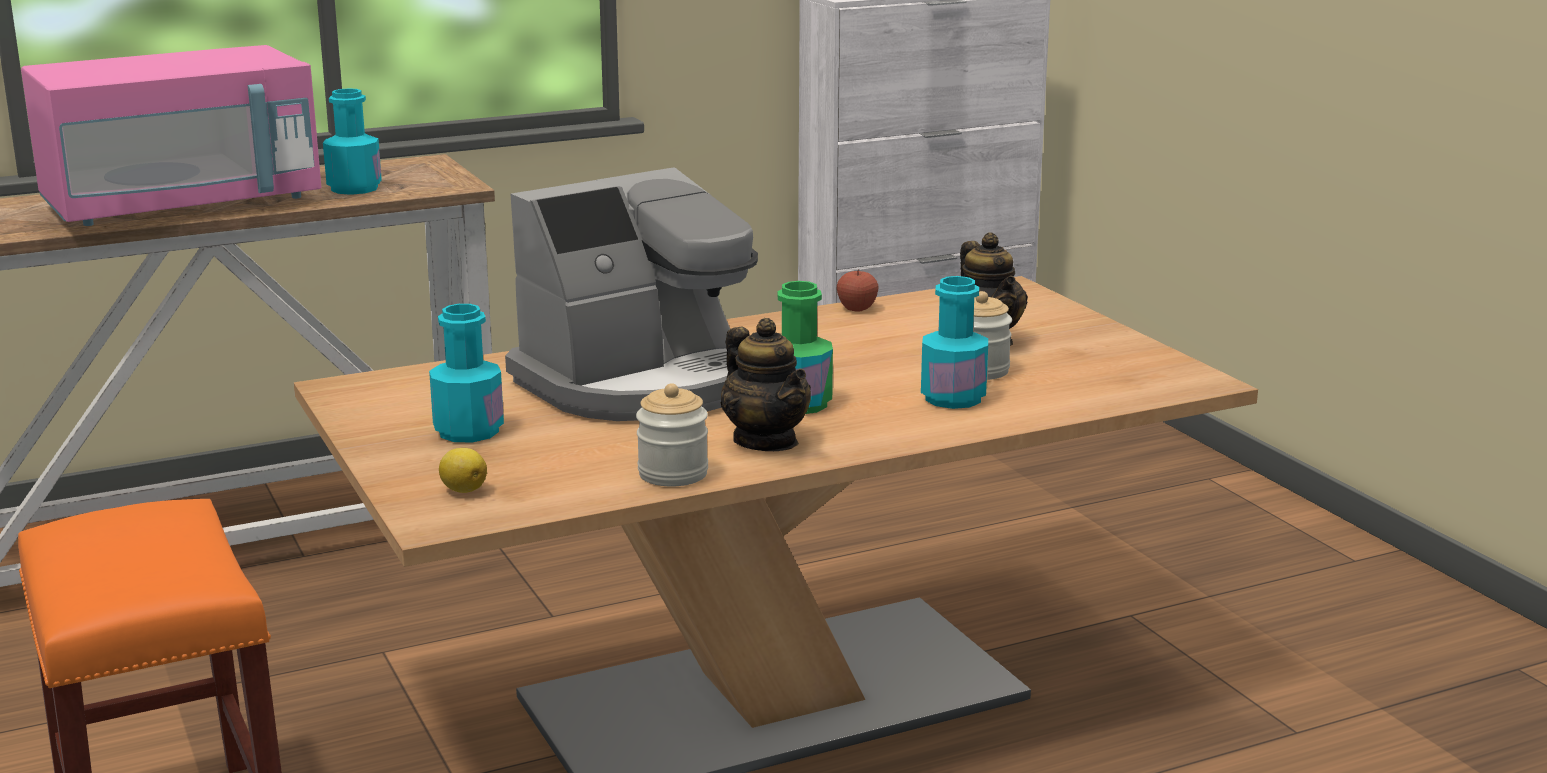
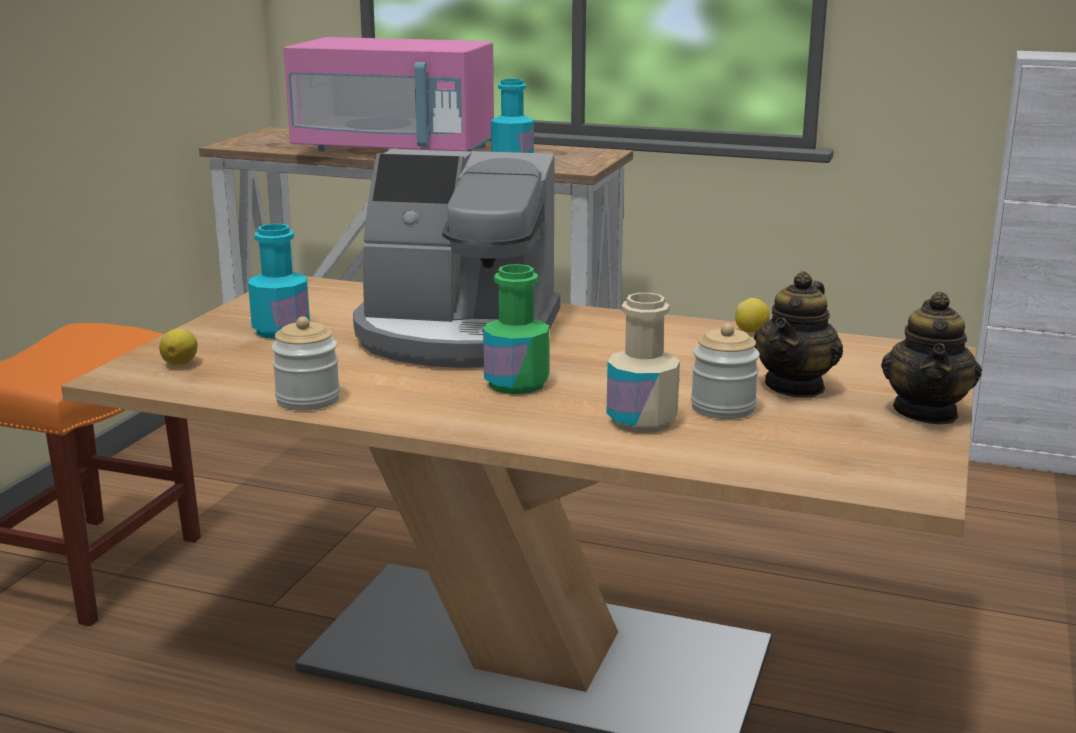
camera: 45 degrees right, 0 degrees up
teapot [721,318,811,451] -> teapot moved to [881,291,982,424]
apple [837,269,878,312] -> lemon [735,298,770,332]
turquoise bottle [921,276,988,409] -> beige bottle [606,293,680,433]

